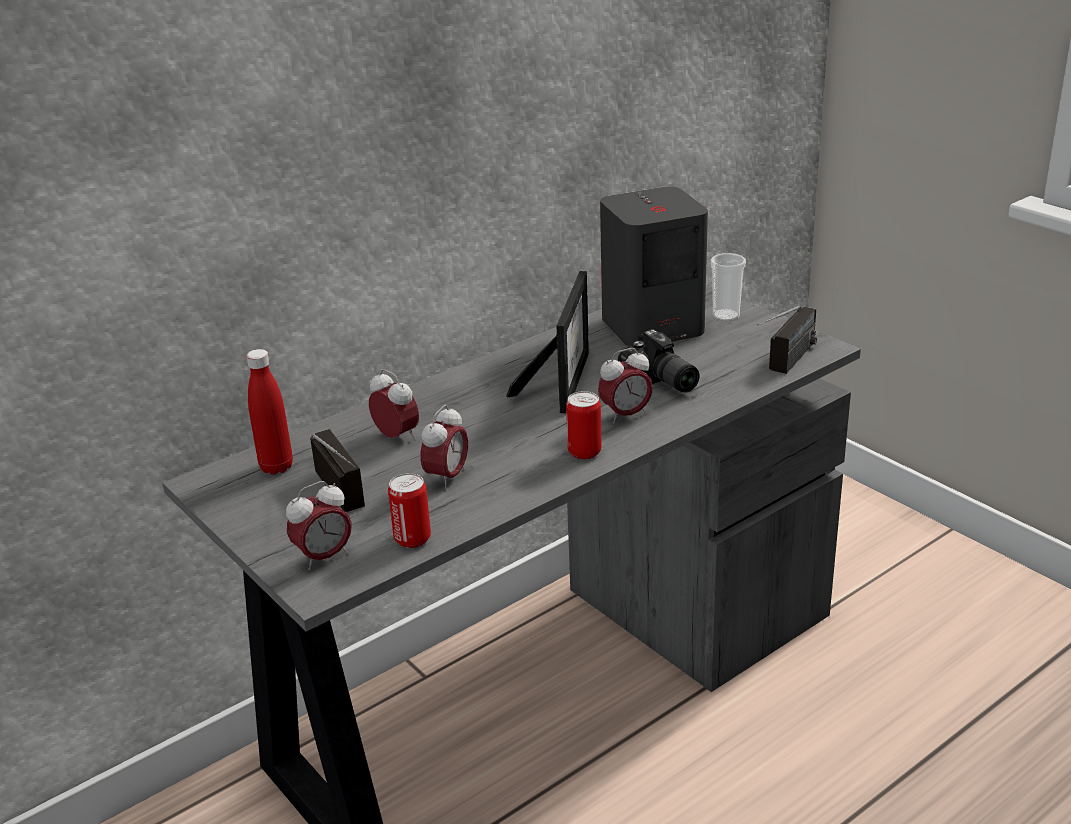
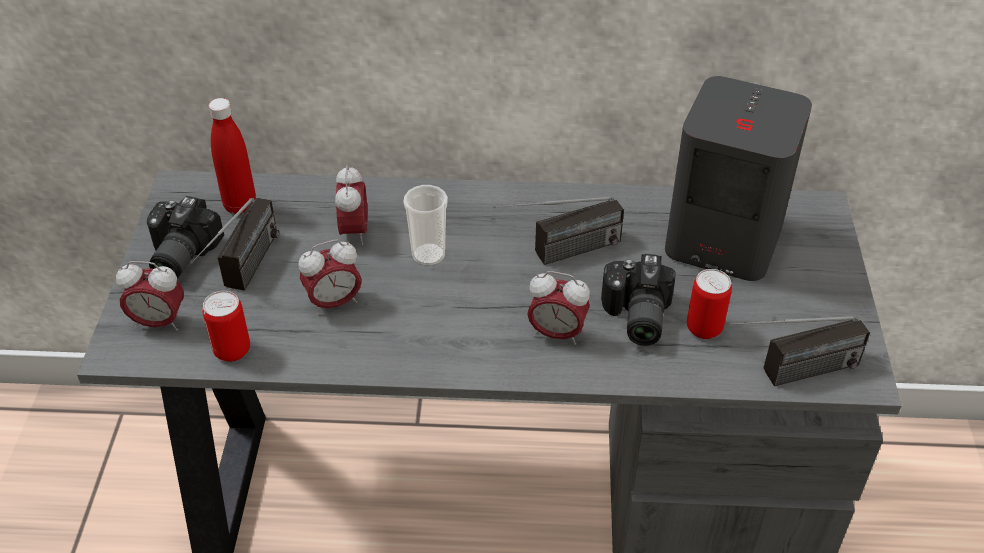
camera: 40 degrees right, 15 degrees up
picture frame [506,271,589,413] -> radio [493,196,624,265]
can [566,391,602,460] -> can moved to [687,269,732,339]
cup [711,253,746,321] -> cup moved to [403,185,448,266]
none -> camera [147,196,224,278]

